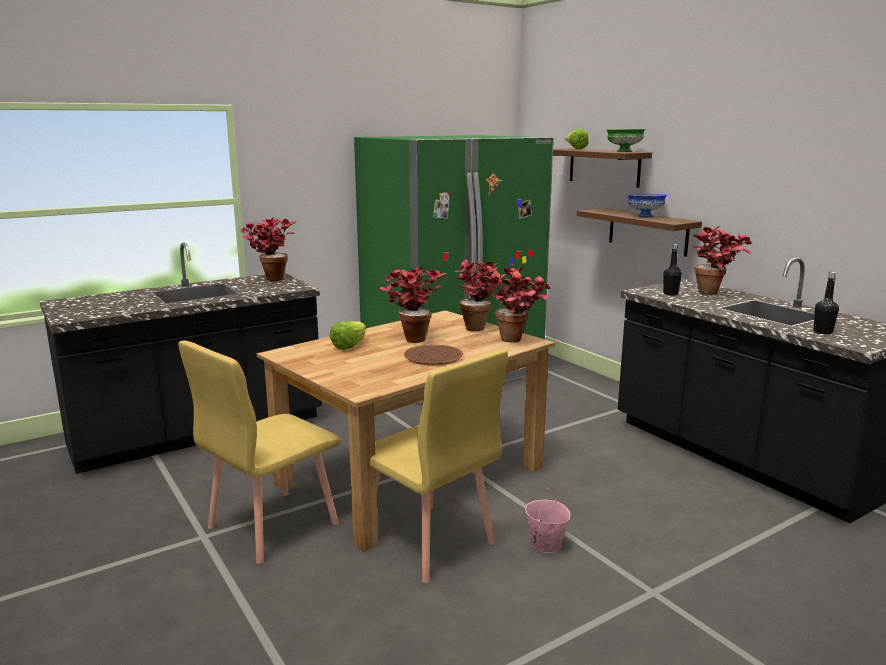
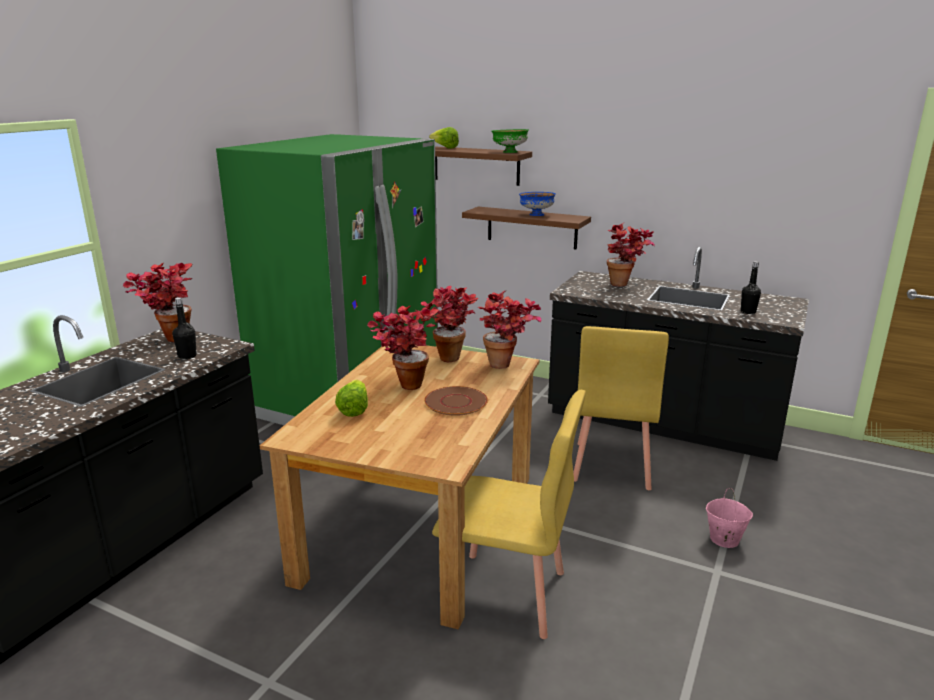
camera: 30 degrees left, 5 degrees up
yellow chair [178,341,341,564] -> yellow chair moved to [573,326,669,490]
pink bucket [525,487,571,553] -> pink bucket moved to [706,488,753,548]
black bottle [663,244,682,295] -> black bottle moved to [172,297,197,359]

